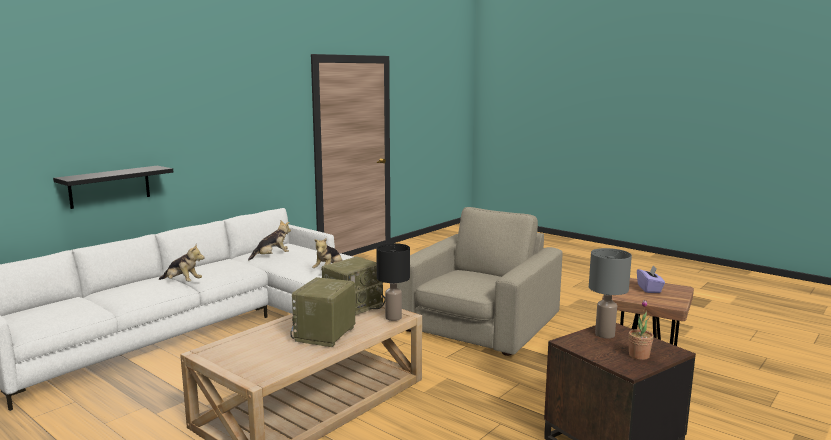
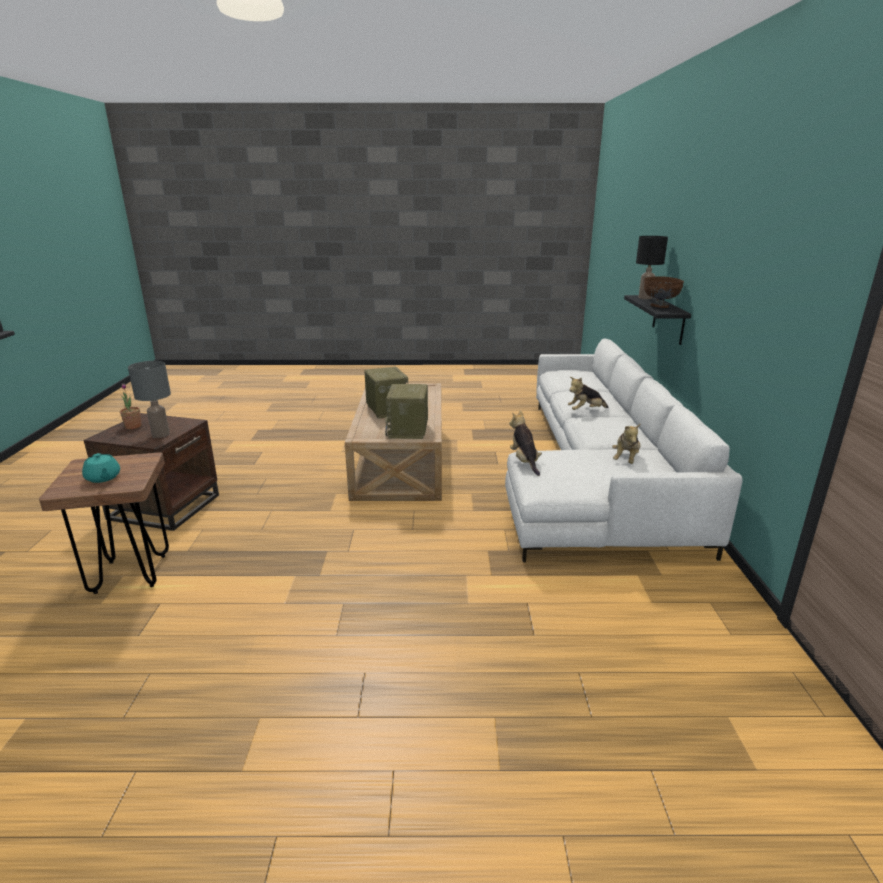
camera: 140 degrees right, 10 degrees up
black table lamp [376,243,410,321] -> black table lamp moved to [636,236,668,299]
beige armchair [397,207,563,356] -> none
purple tissue box [637,266,665,293] -> turquoise teapot [82,453,120,483]
none -> brown bowl [644,276,684,308]

